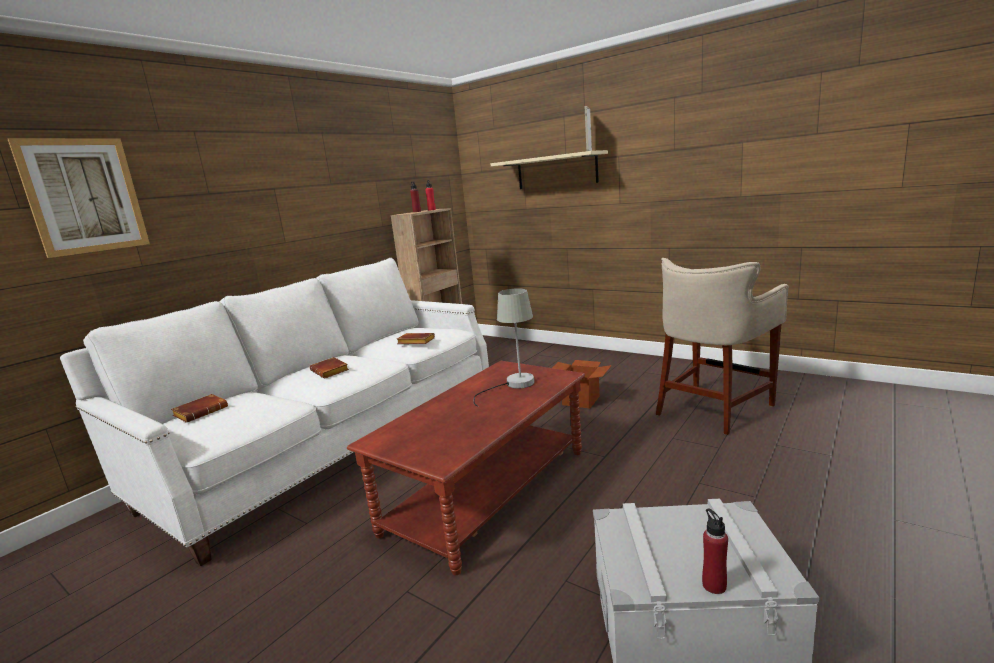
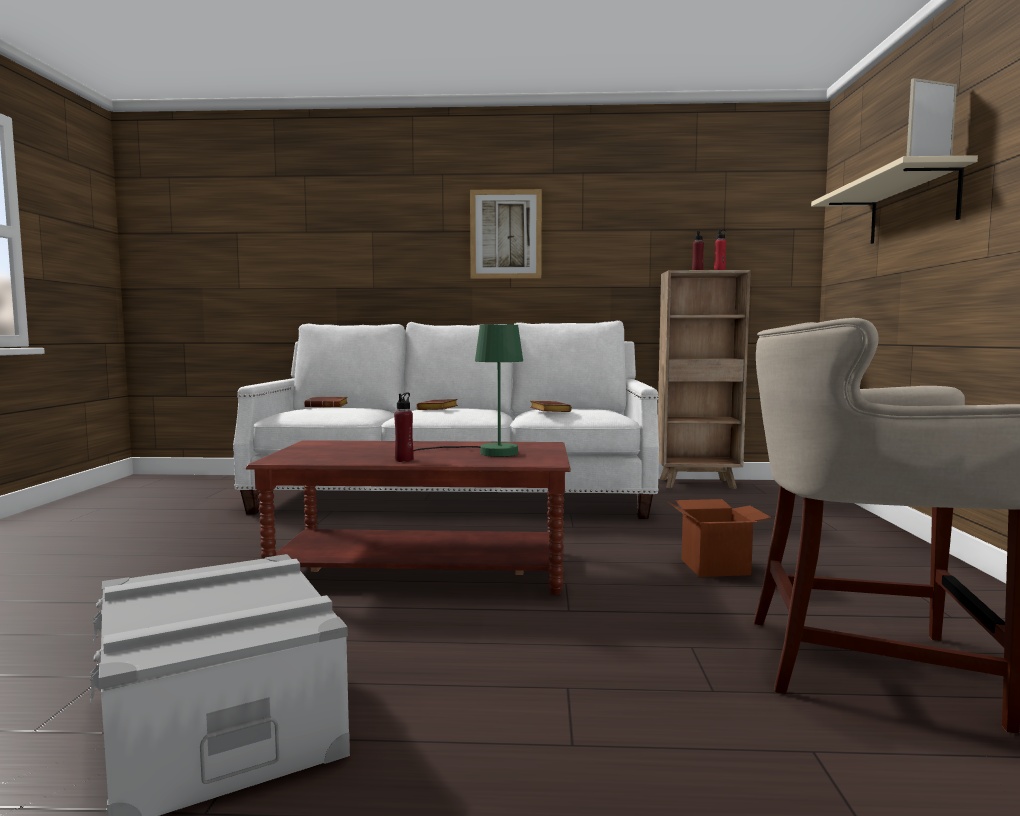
camera: 55 degrees right, 10 degrees down
picture [8,138,150,258] -> picture moved to [470,189,542,279]
grey table lamp [473,288,534,407] -> green table lamp [413,324,523,457]
red bottle [702,508,728,594] -> red bottle moved to [394,393,414,462]

